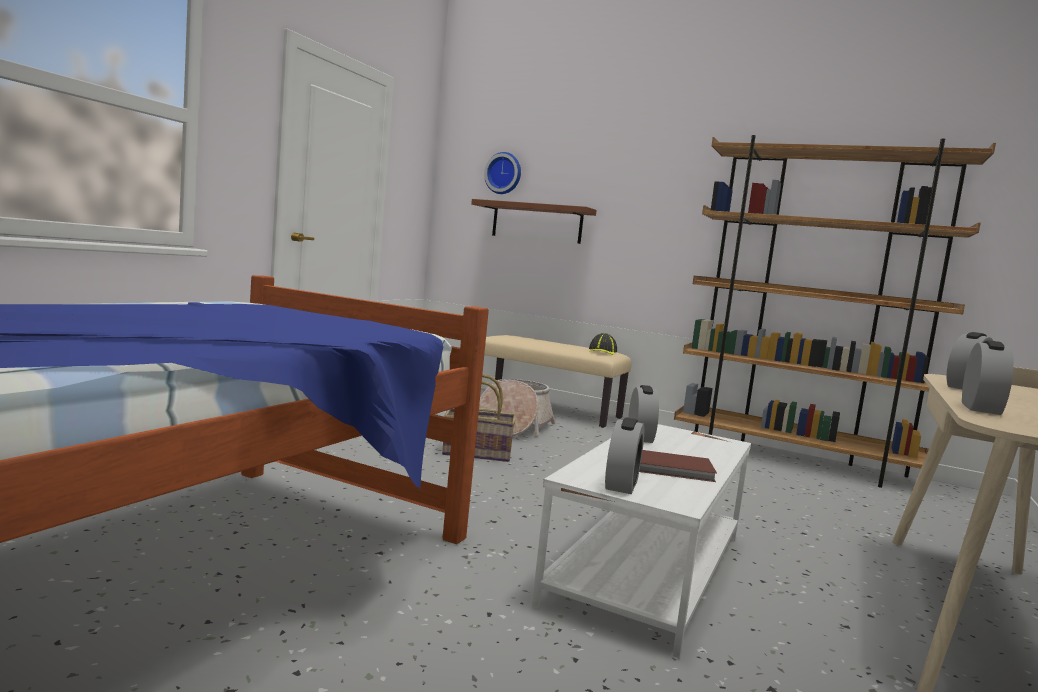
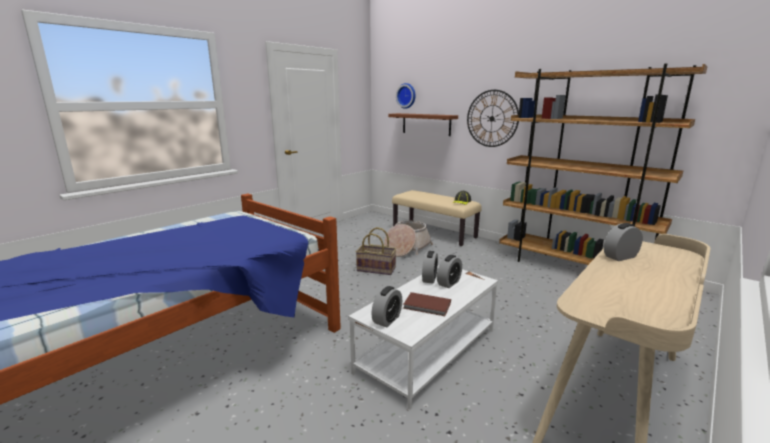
camera: 15 degrees right, 10 degrees up
alarm clock [962,340,1014,415] -> alarm clock moved to [437,255,462,288]
none -> wall clock [467,90,519,147]

